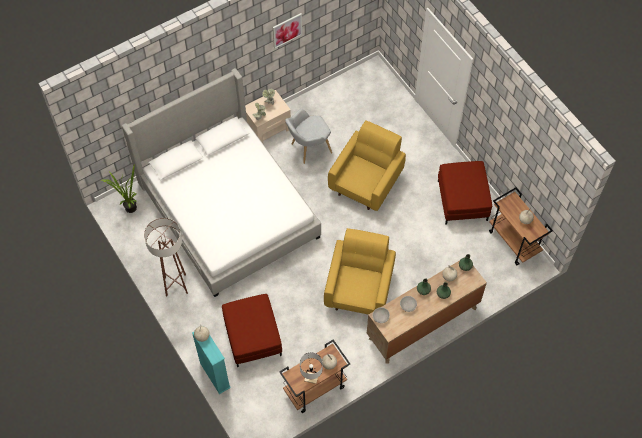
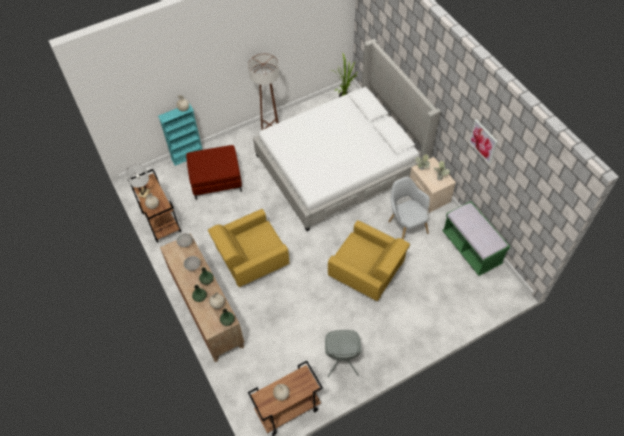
camera: 95 degrees right, 5 degrees down
yellow armchair [324,228,396,315] -> yellow armchair turned 135 degrees clockwise [208,209,289,287]
red ottoman [438,161,492,225] -> grey chair [325,330,362,377]
none -> green bench [442,201,510,276]

